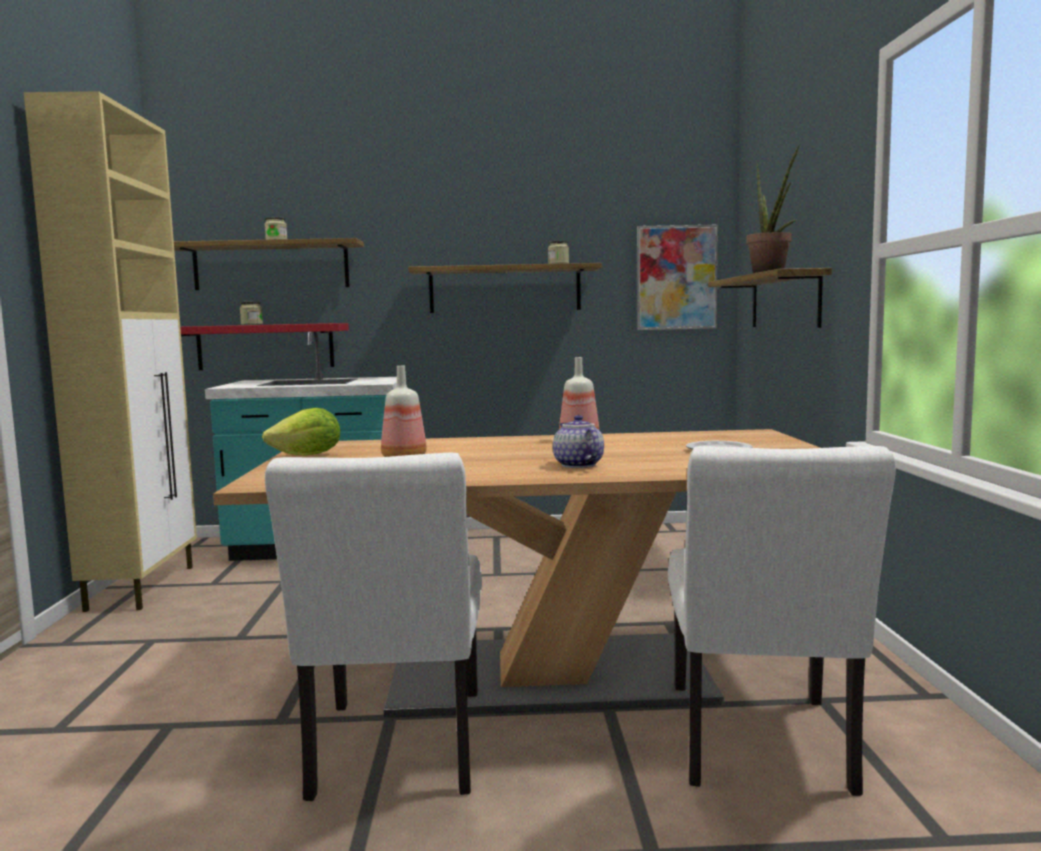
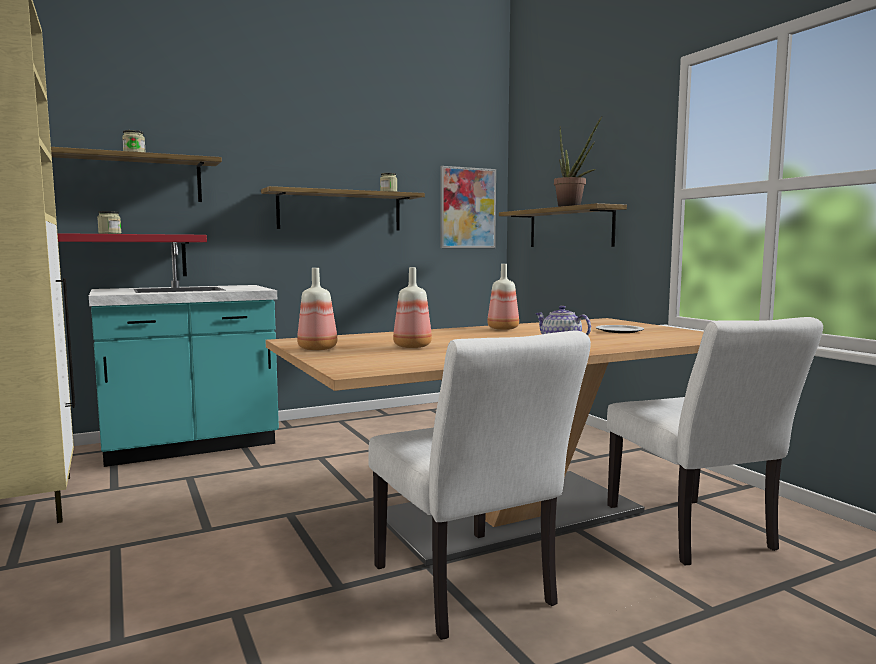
camera: 25 degrees left, 0 degrees up
lettuce [262,408,340,455] -> bottle [297,268,337,350]

